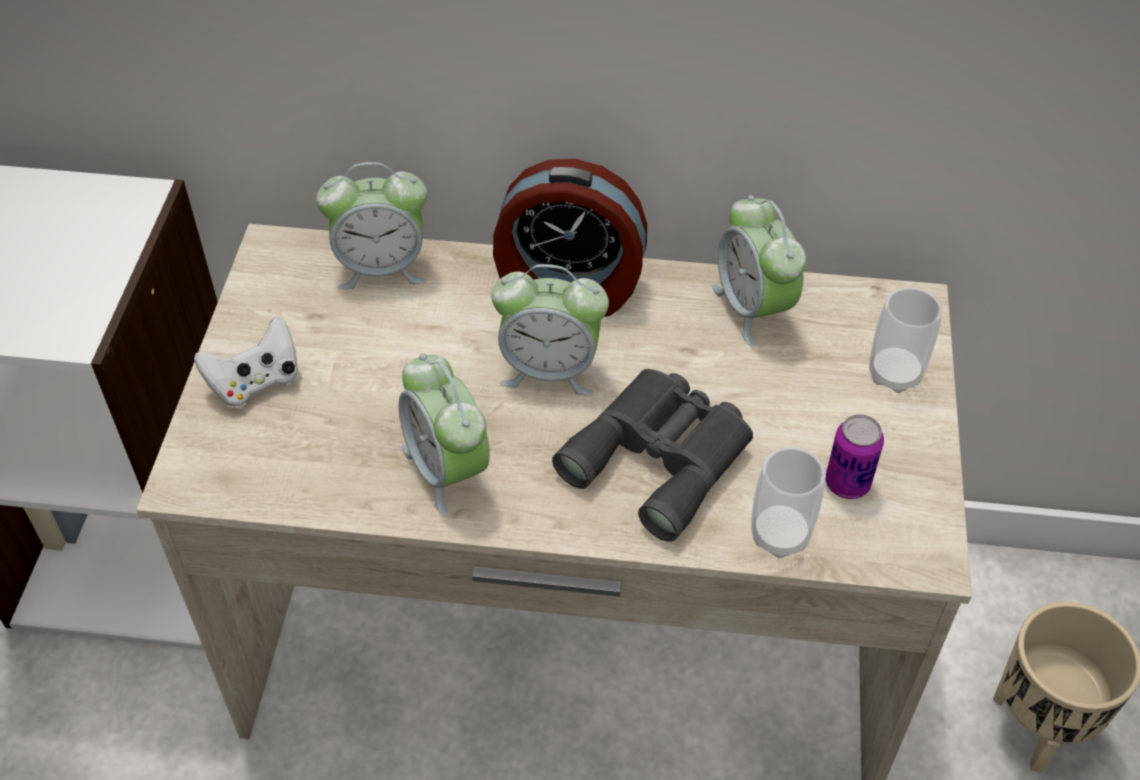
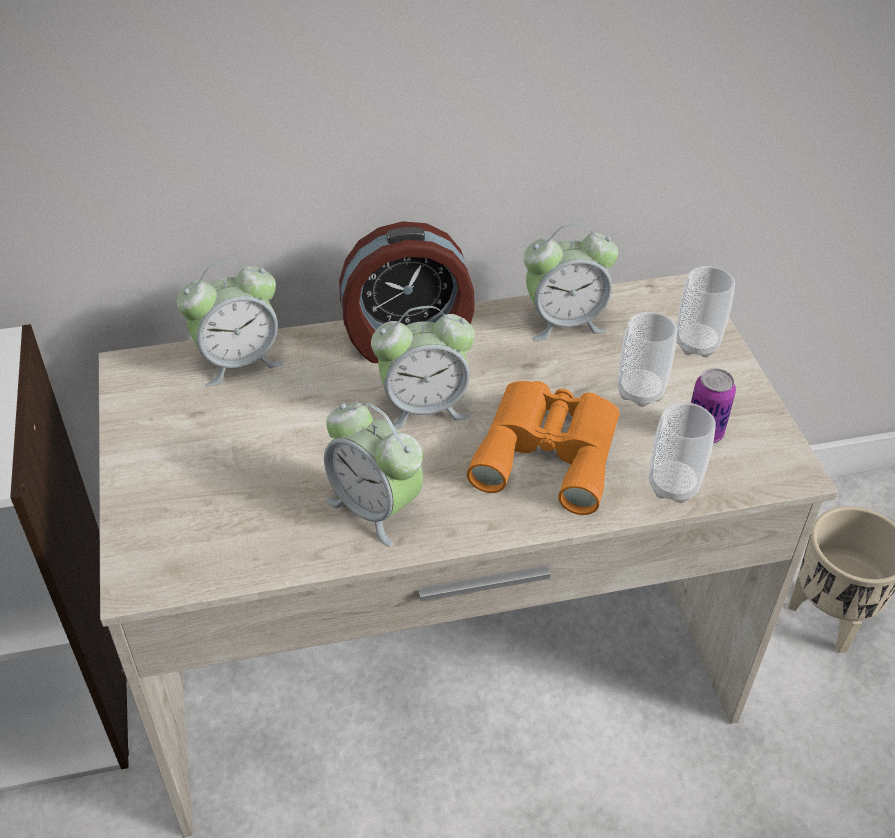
camera: 20 degrees left, 5 degrees down
white game controller [194,316,299,408] -> none
grey binoculars [552,369,753,542] -> orange binoculars [467,381,620,515]
alarm clock [712,195,806,346] -> alarm clock turned 60 degrees counterclockwise [524,224,618,341]
none -> cup [617,312,677,407]

